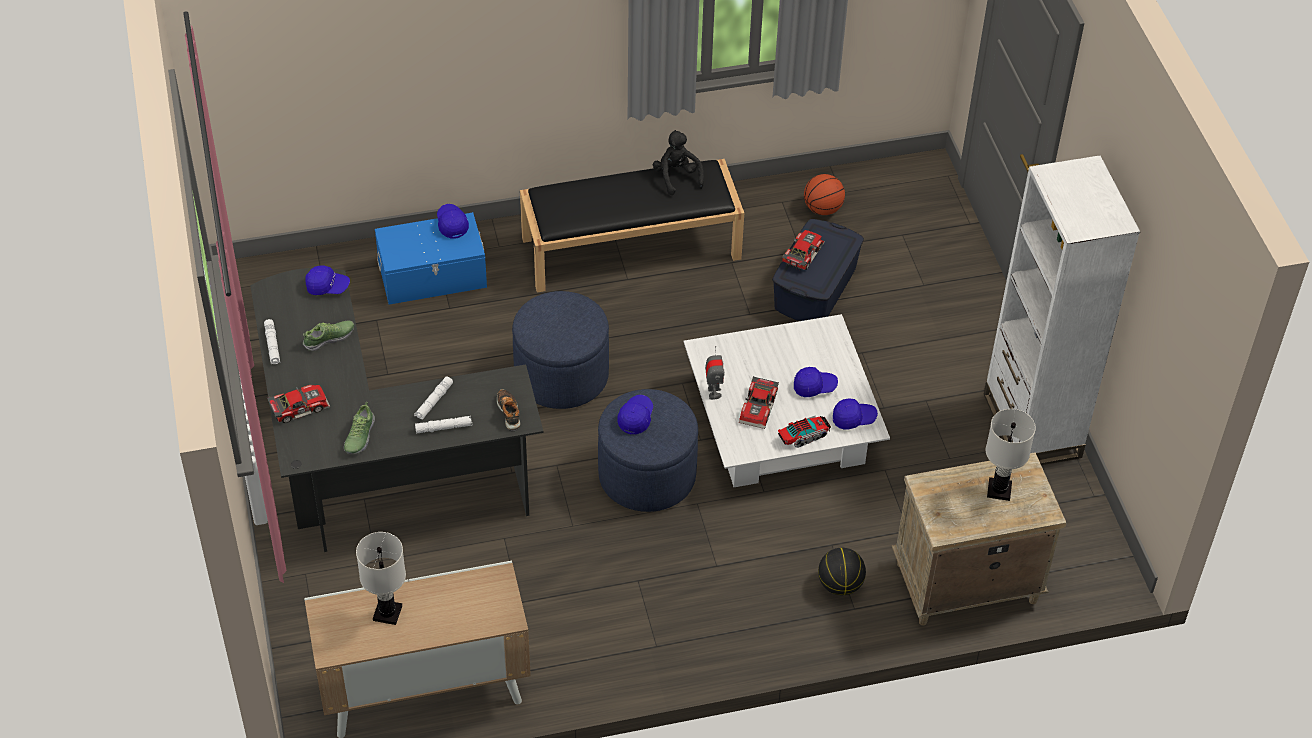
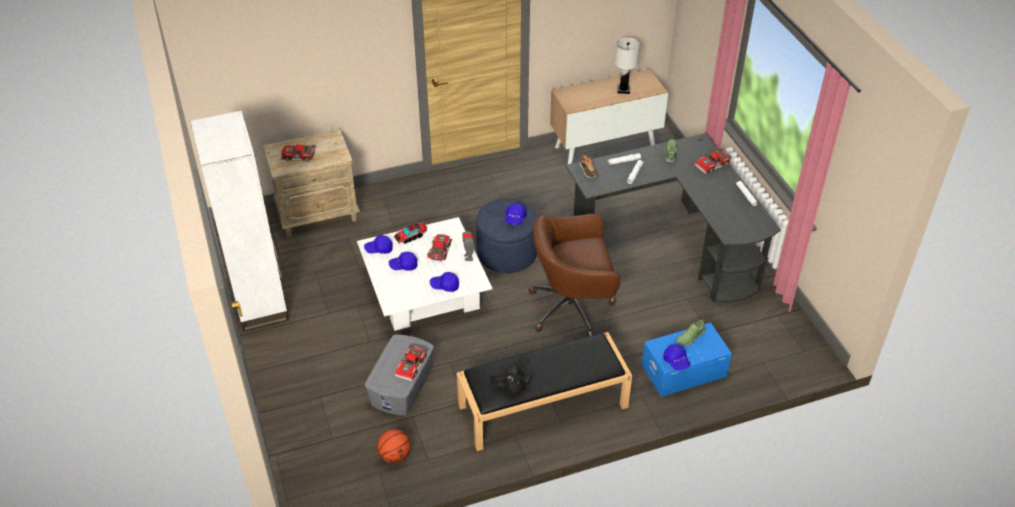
camera: 175 degrees right, 5 degrees down
shoe [303,320,354,351] -> shoe moved to [676,319,706,346]
blue cap [305,265,350,295] -> blue cap moved to [430,272,459,292]
blue ottoman [512,291,609,409] -> brown office chair [529,214,621,337]
blue storage box [772,219,864,321] -> grey storage box [365,334,434,416]
basketball [818,548,866,595] -> none
white table lamp [986,409,1036,501] -> toy car [280,144,316,162]

